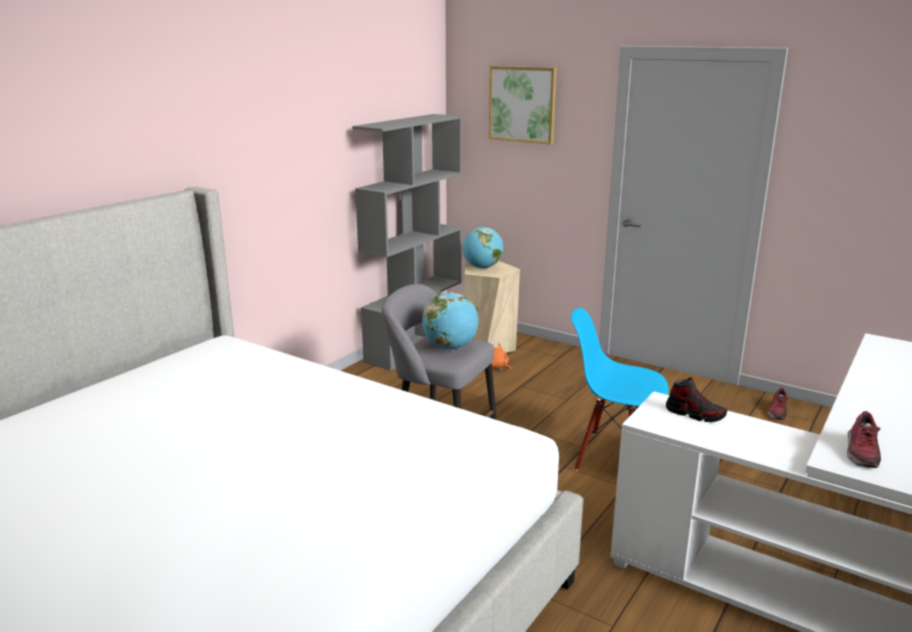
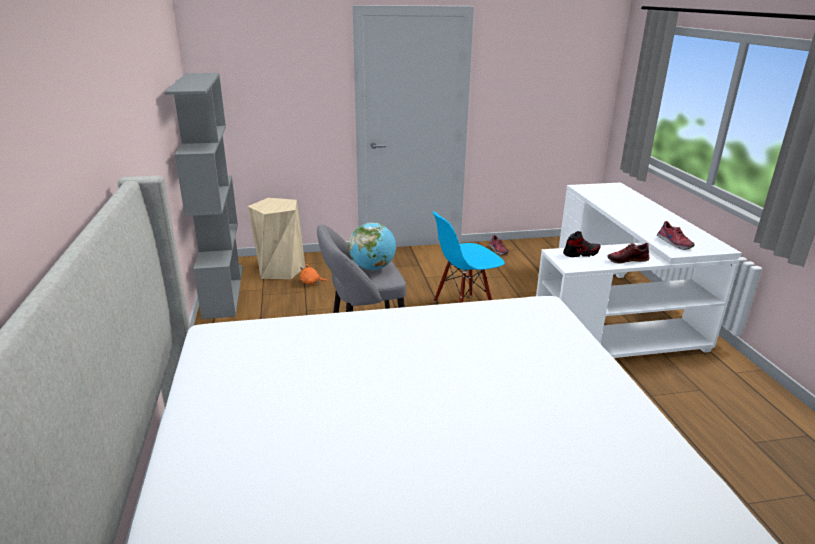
camera: 45 degrees left, 5 degrees up
globe [462,227,503,269] -> none
picture [489,66,557,145] -> none
none -> shoe [607,243,650,264]

